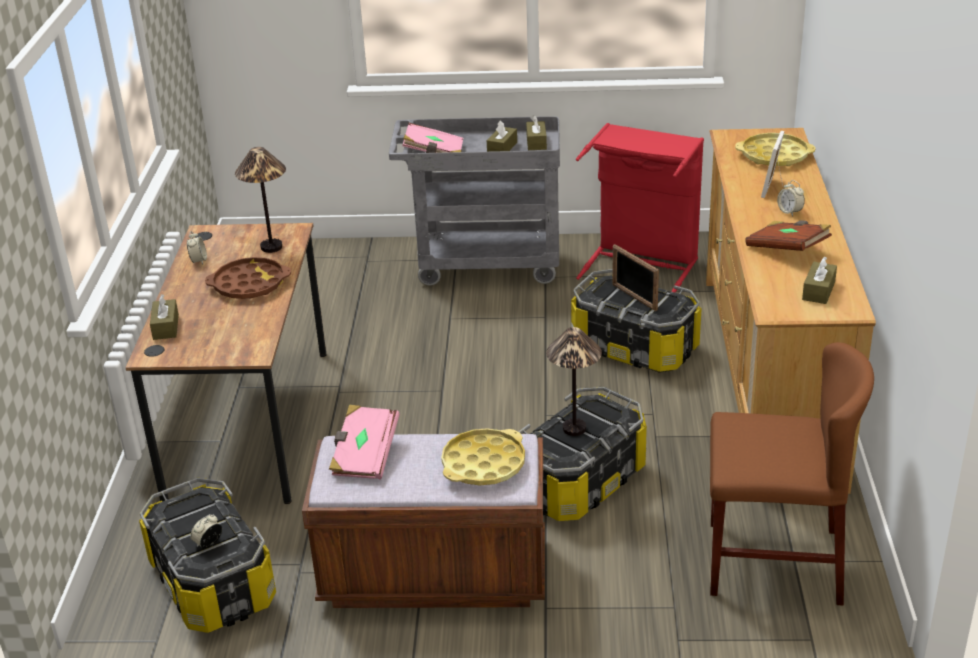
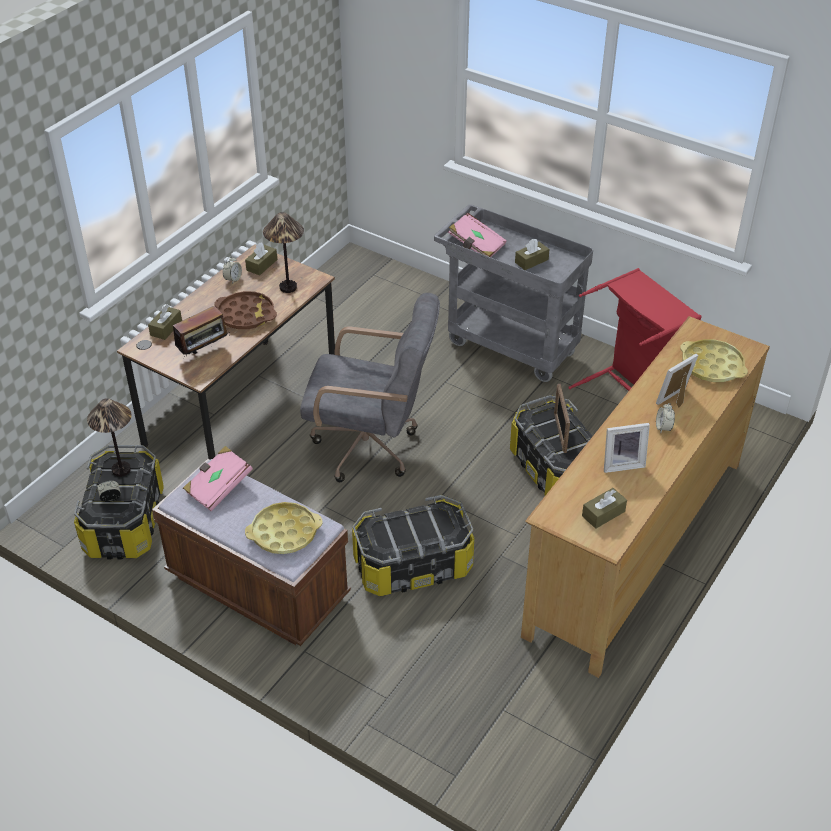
camera: 30 degrees right, 10 degrees up
brown tissue box [526,115,547,150] -> brown tissue box moved to [245,242,277,276]
table lamp [546,327,602,436] -> table lamp moved to [87,398,132,477]
brown chair [710,342,874,605] -> none
brown book [745,221,832,251] -> picture frame [604,423,650,473]
none -> radio [173,306,230,355]
none -> grey office chair [300,293,440,482]

